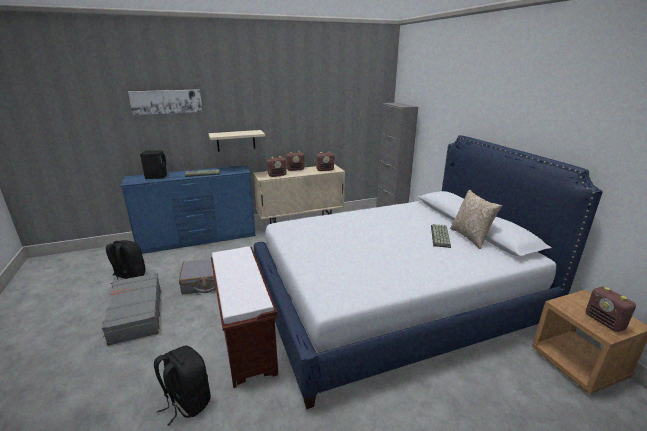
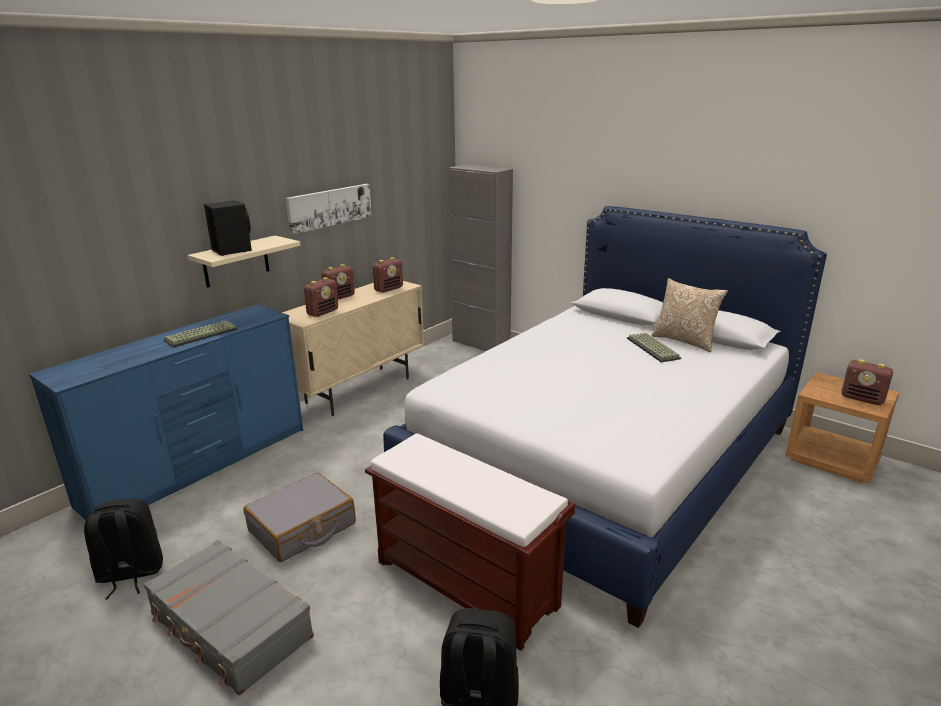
camera: 30 degrees left, 0 degrees up
picture [128,89,203,115] -> picture moved to [285,184,372,234]
black speaker [140,150,167,179] -> black speaker moved to [204,200,252,256]

